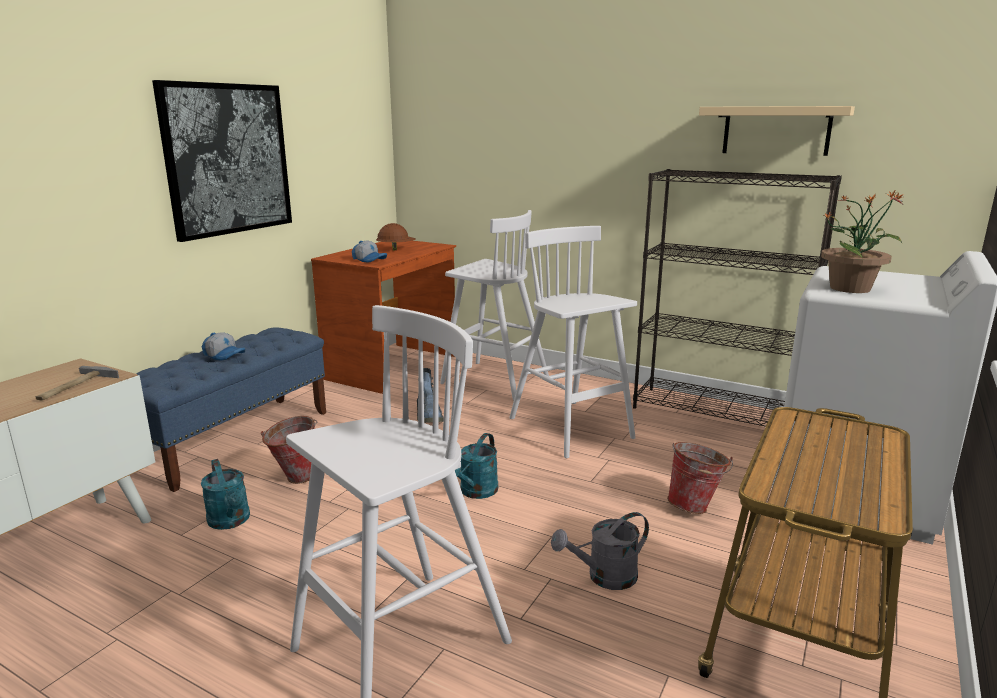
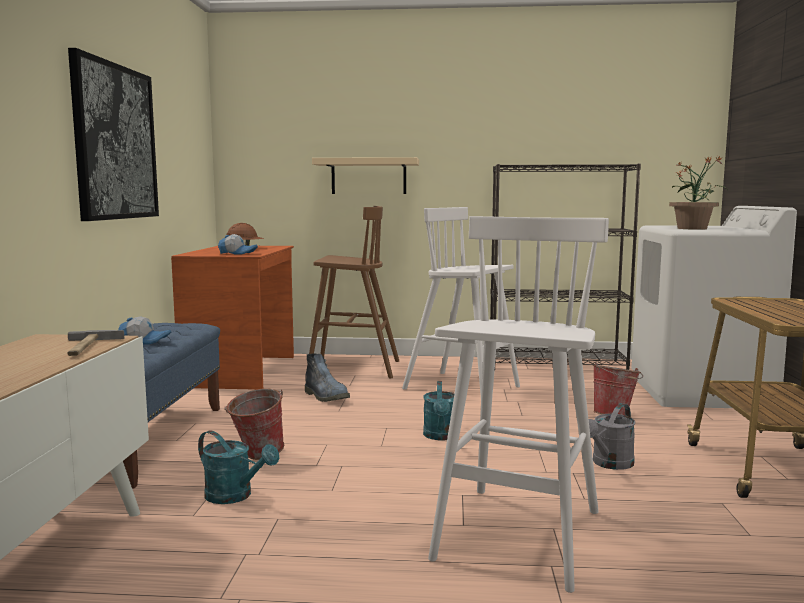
camera: 25 degrees left, 10 degrees down
white stool [440,210,549,401] -> brown stool [307,206,399,379]
beige shelf [699,106,855,156] -> beige shelf moved to [312,157,419,194]

